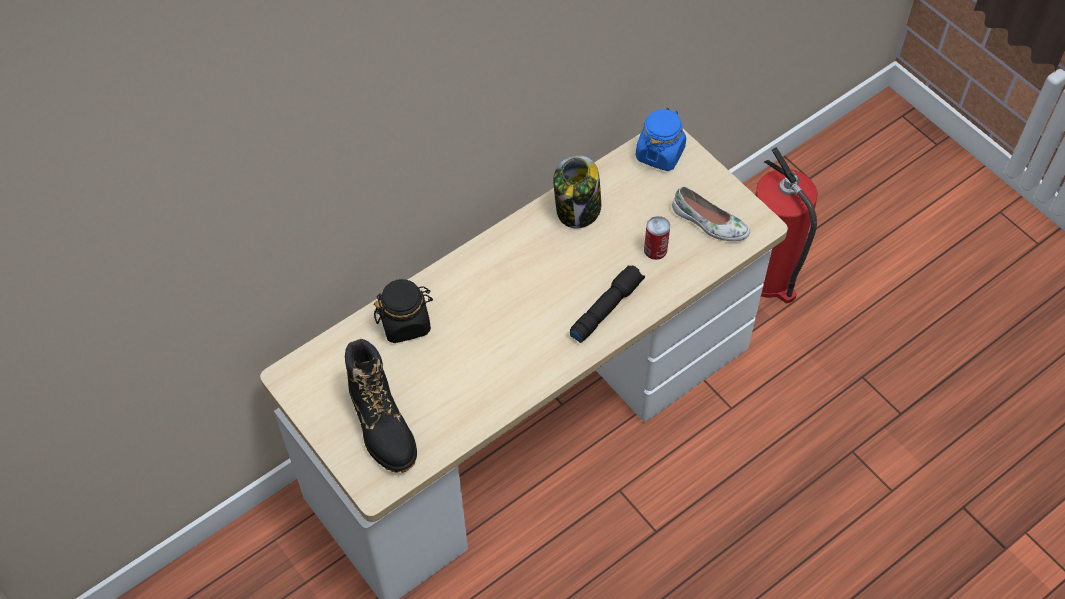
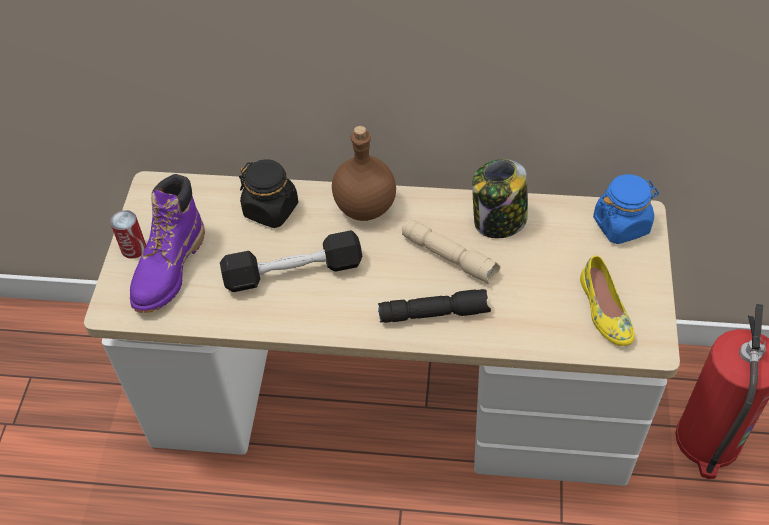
camera: 45 degrees right, 5 degrees down
black boot [345,339,417,473] -> purple boot [130,174,205,313]
can [644,216,670,260] -> can moved to [110,210,146,259]
white shoe [672,186,750,241] -> yellow shoe [580,256,635,346]
none -> black dumbbell [220,230,362,292]
none -> brown bottle [332,126,396,221]
none -> beige flashlight [402,218,500,284]

